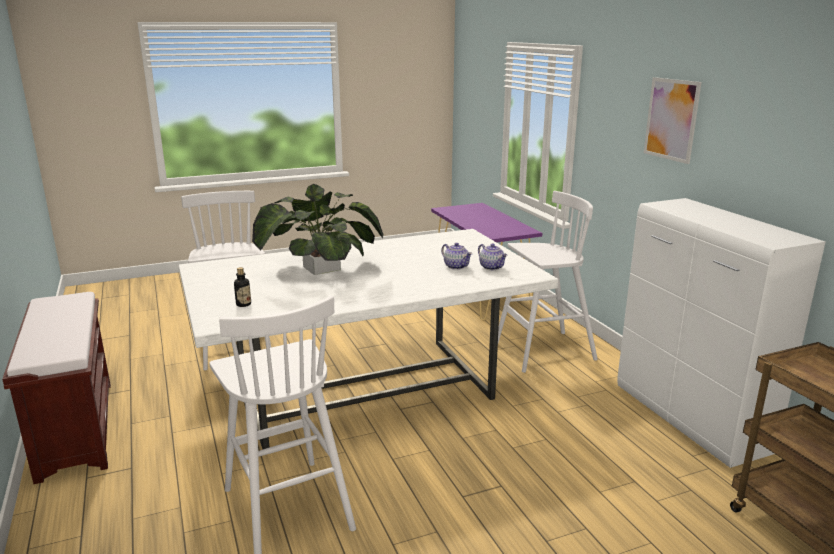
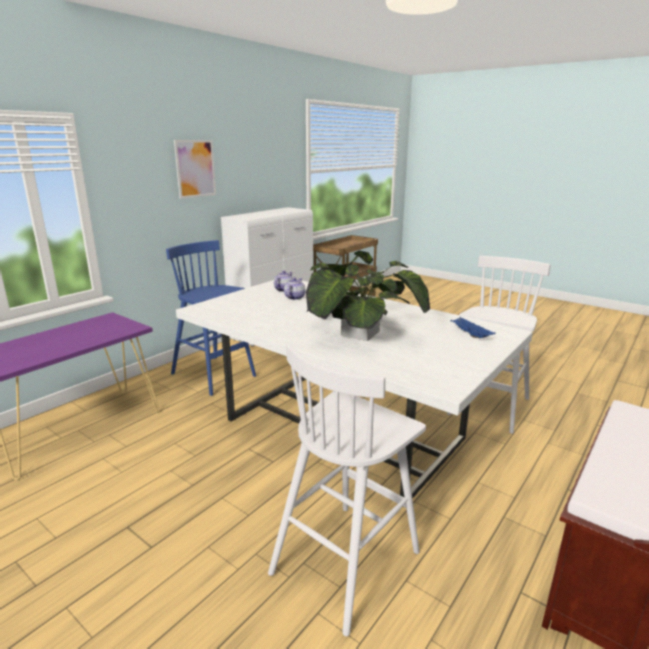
camera: 120 degrees left, 0 degrees up
bottle [234,267,251,307] -> blue tray [451,317,496,338]
white stool [498,191,598,373] -> blue stool [166,240,256,396]

